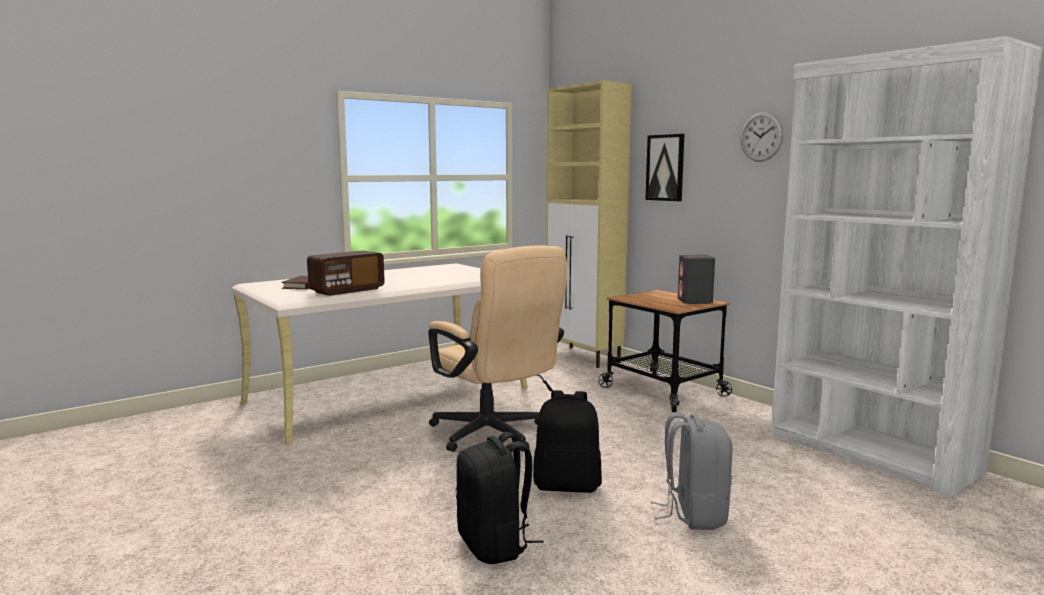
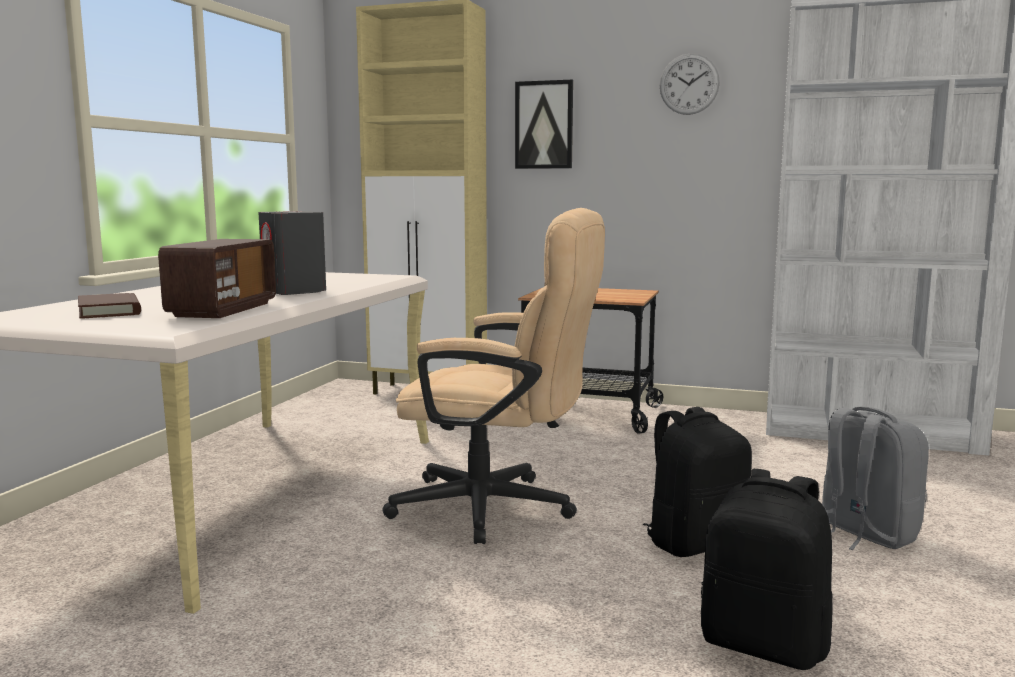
camera: 35 degrees left, 0 degrees up
grey speaker [678,255,715,304] -> grey speaker moved to [258,211,326,295]

